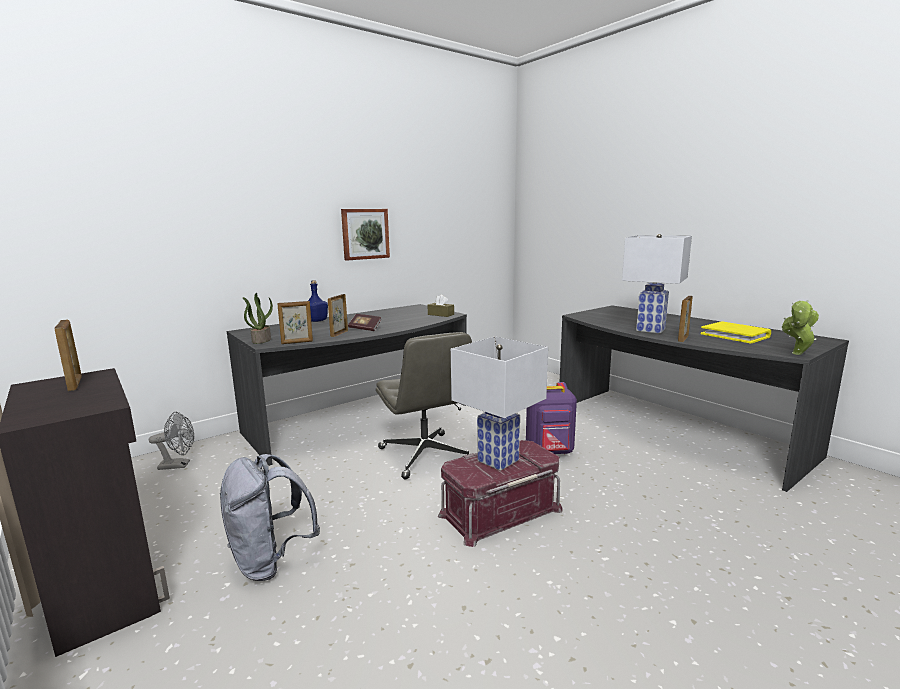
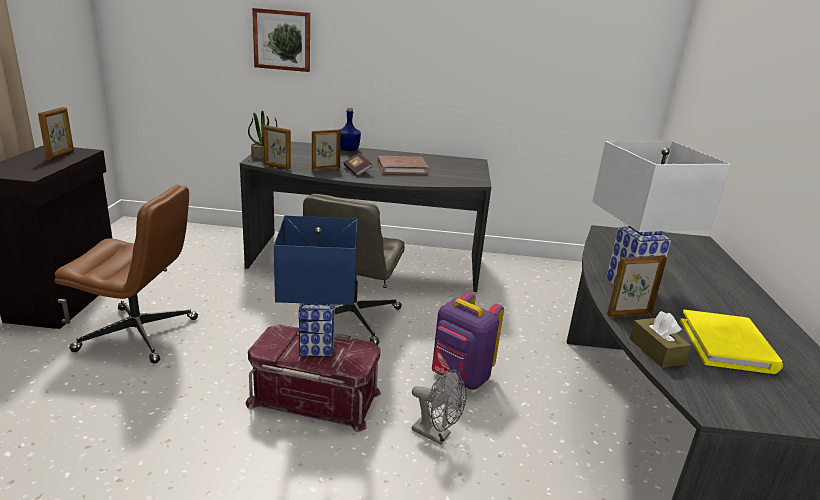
camera: 40 degrees right, 10 degrees up
grey fan [149,412,194,470] -> grey fan moved to [412,370,466,445]
grey backpack [220,454,320,581] -> brown office chair [54,185,198,363]
picture [341,209,390,261] -> picture moved to [252,8,310,72]
brown tissue box [428,295,454,317] -> brown tissue box moved to [630,311,691,368]
white table lamp [451,336,548,471] -> blue table lamp [274,216,358,356]
potted plant [781,300,819,355] -> none
none -> brown book [378,156,429,175]

